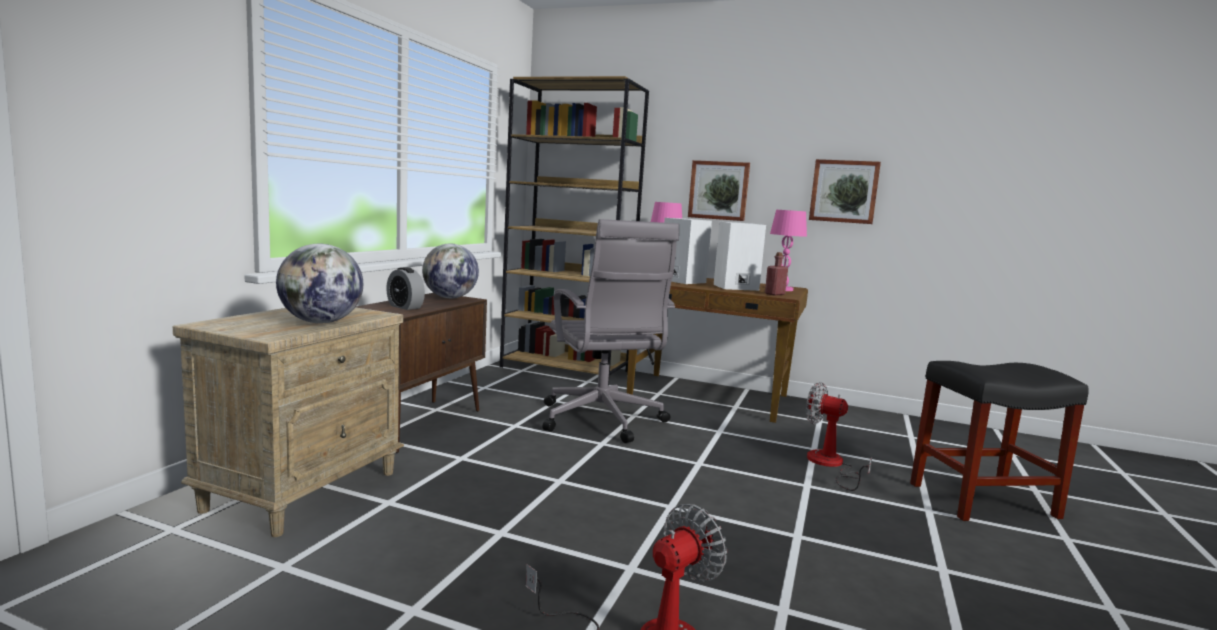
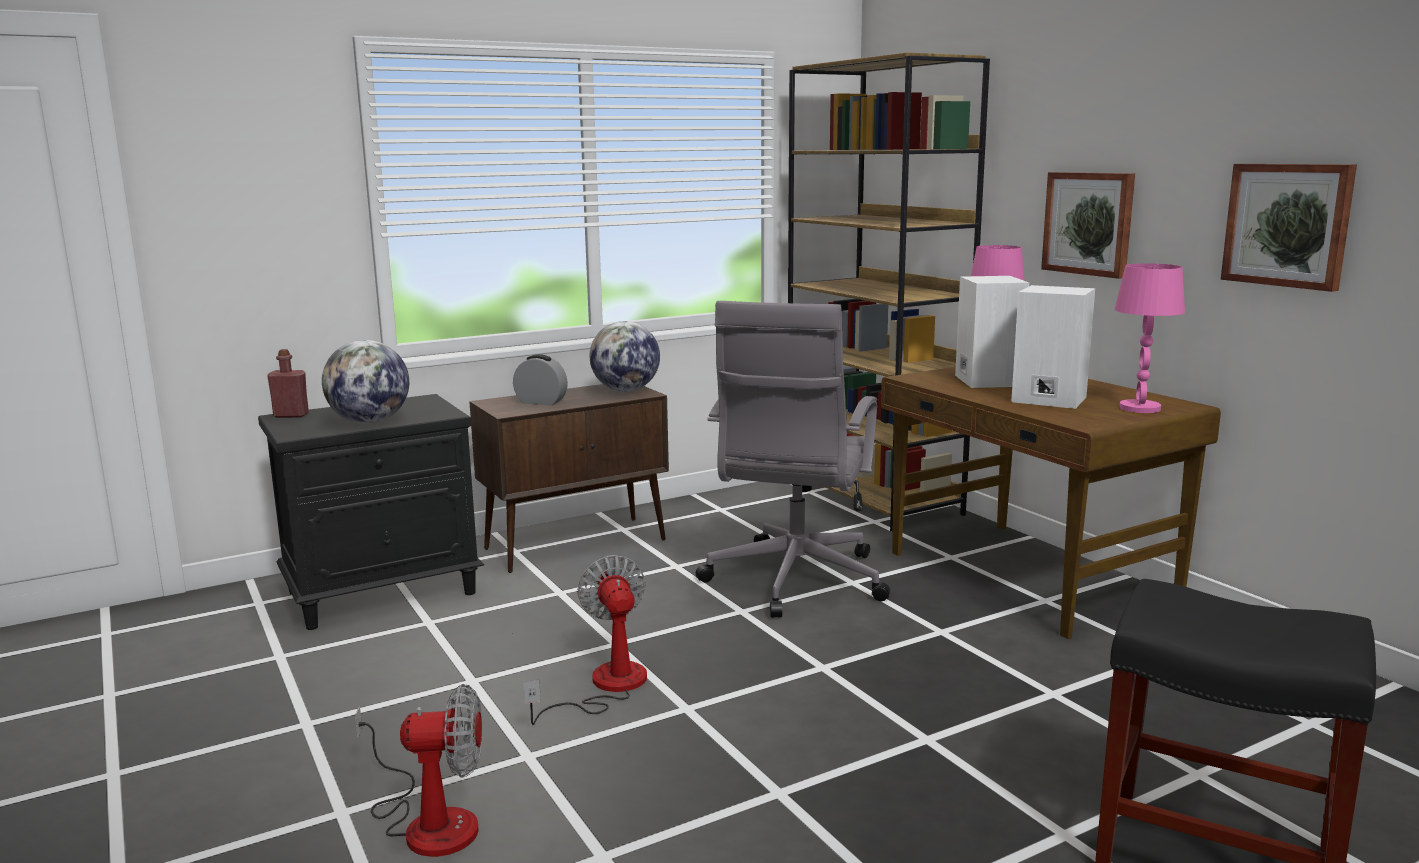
camera: 40 degrees right, 5 degrees up
beige nightstand [173,307,404,537] -> black nightstand [258,394,484,630]
alarm clock [386,267,425,310] -> alarm clock turned 120 degrees clockwise [513,354,568,405]
red bottle [765,252,788,295] -> red bottle moved to [267,349,309,418]
fan [806,382,872,491] -> fan moved to [523,555,647,725]

